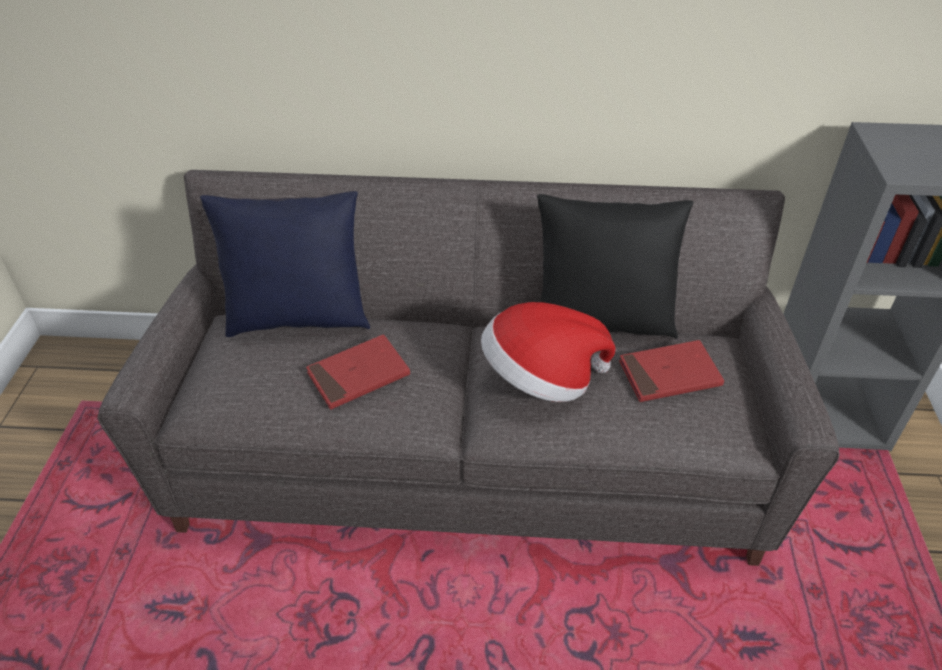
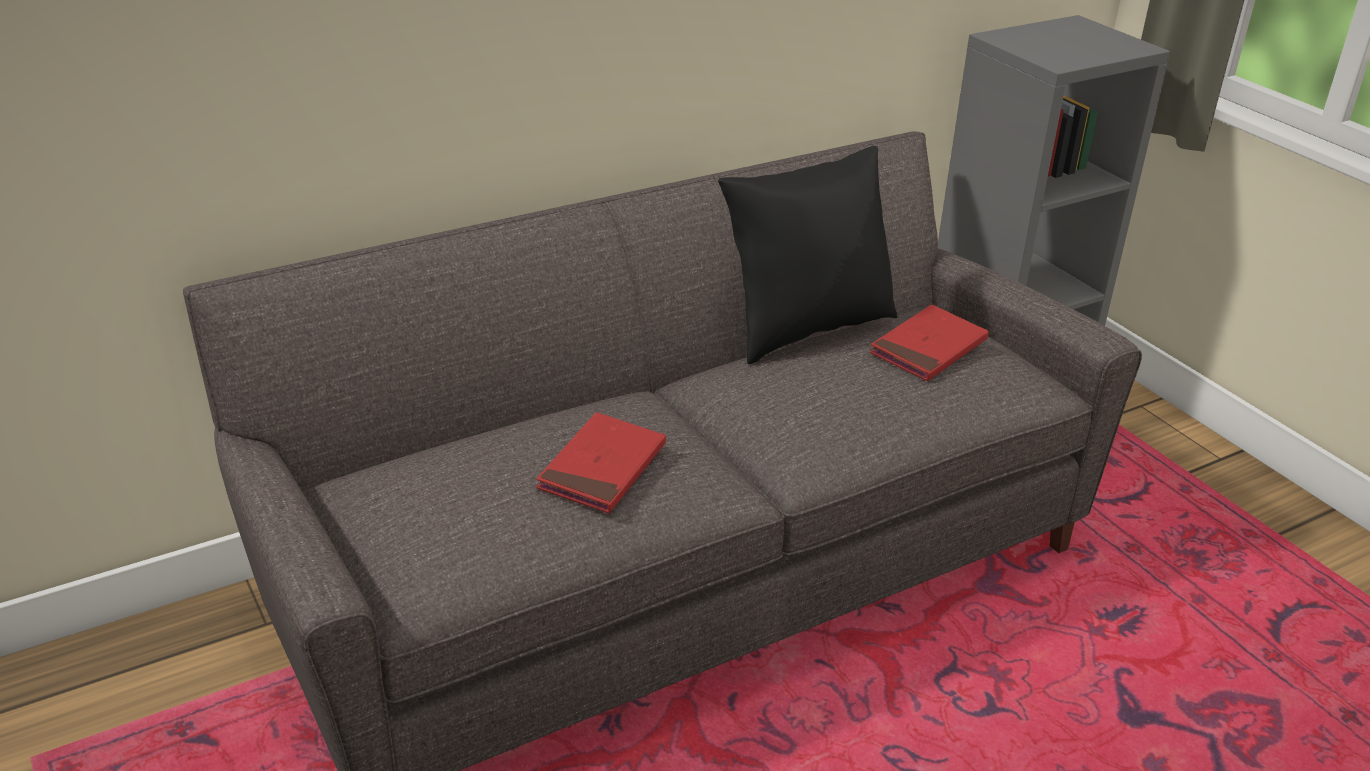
camera: 35 degrees left, 10 degrees down
blue pillow [200,191,370,337] -> none
hat [481,302,616,402] -> none

